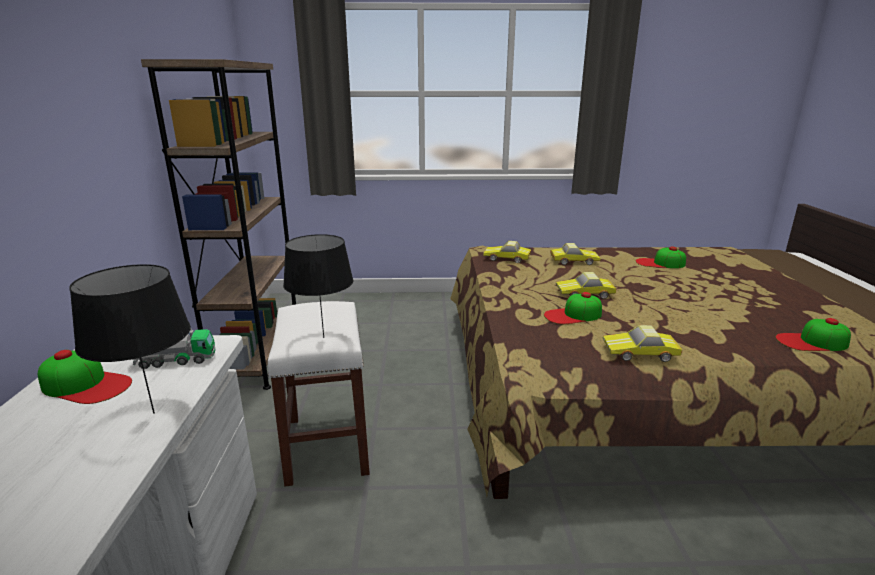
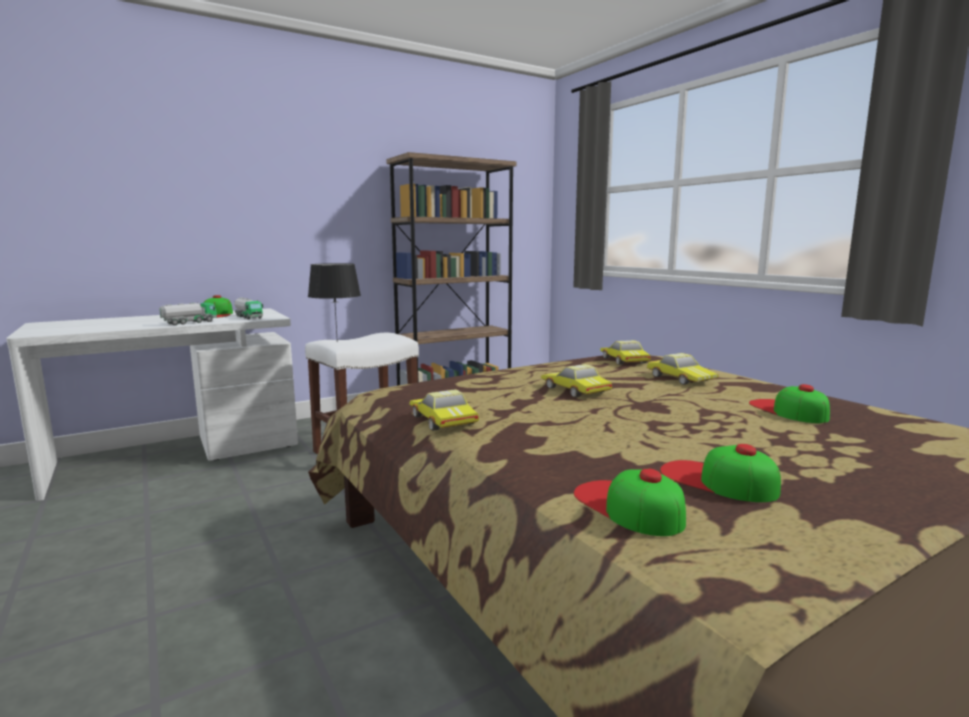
camera: 60 degrees right, 10 degrees down
black table lamp [69,264,191,414] -> toy truck [159,302,217,325]
cap [544,292,602,324] -> cap moved to [660,444,781,502]

